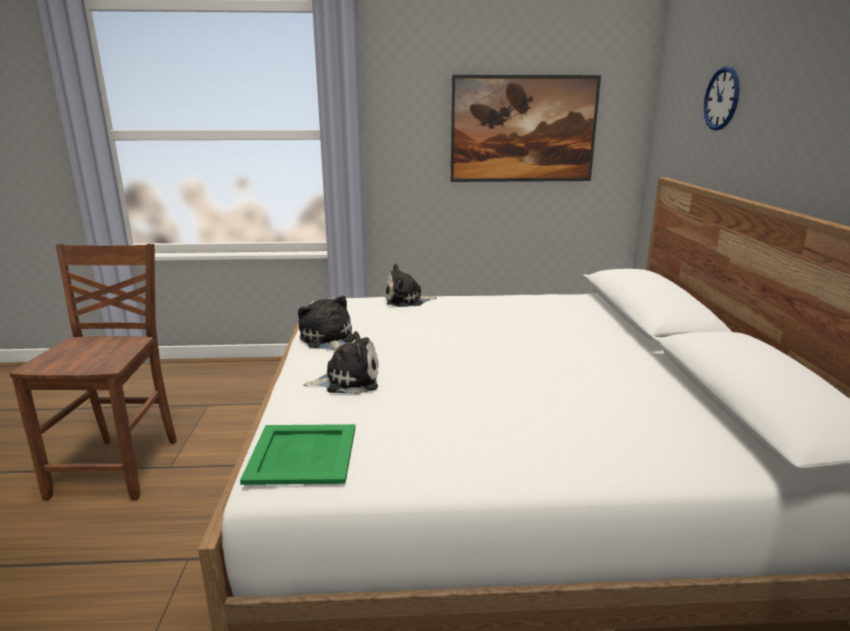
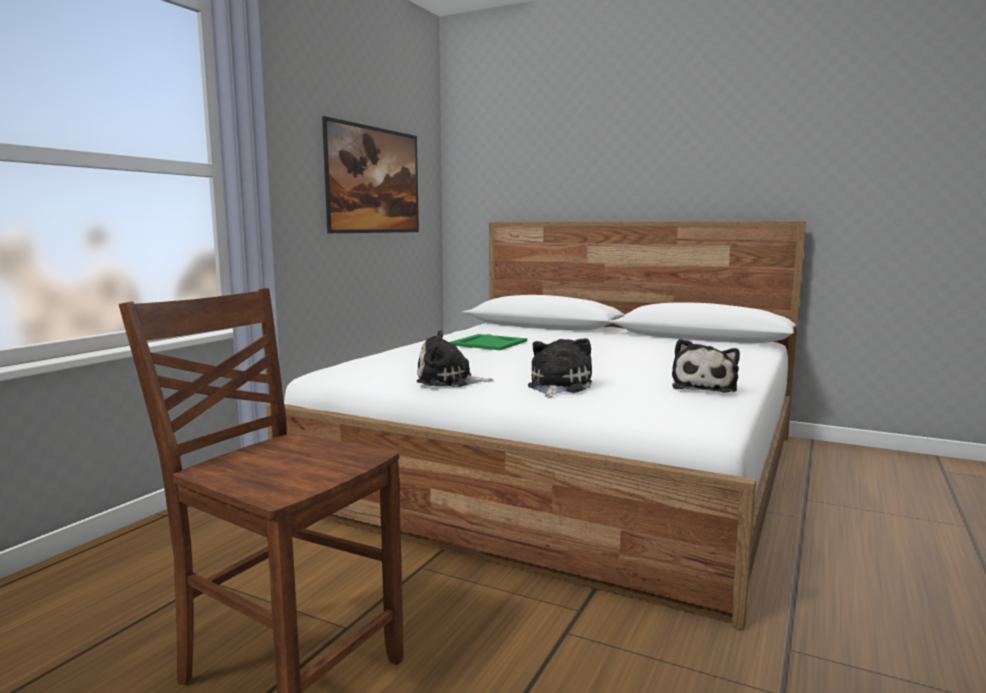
camera: 60 degrees left, 10 degrees down
green tray [240,424,355,485] -> green tray moved to [449,334,527,350]
plush toy [385,263,437,307] -> plush toy moved to [672,339,740,392]
wall clock [704,66,740,130] -> none

